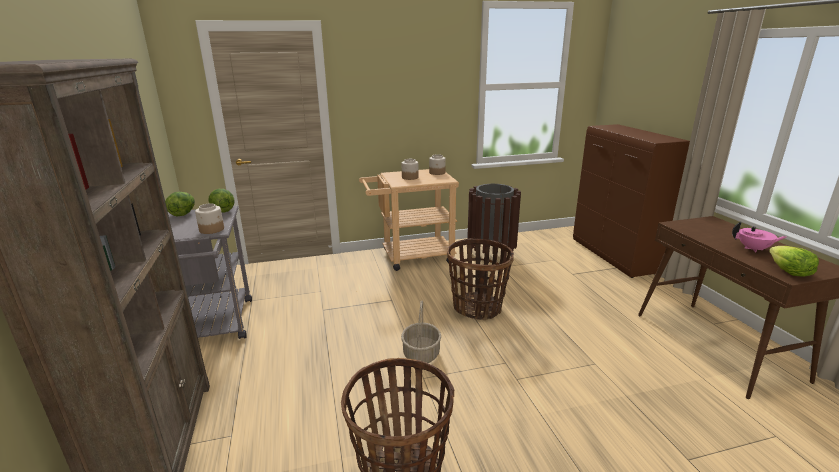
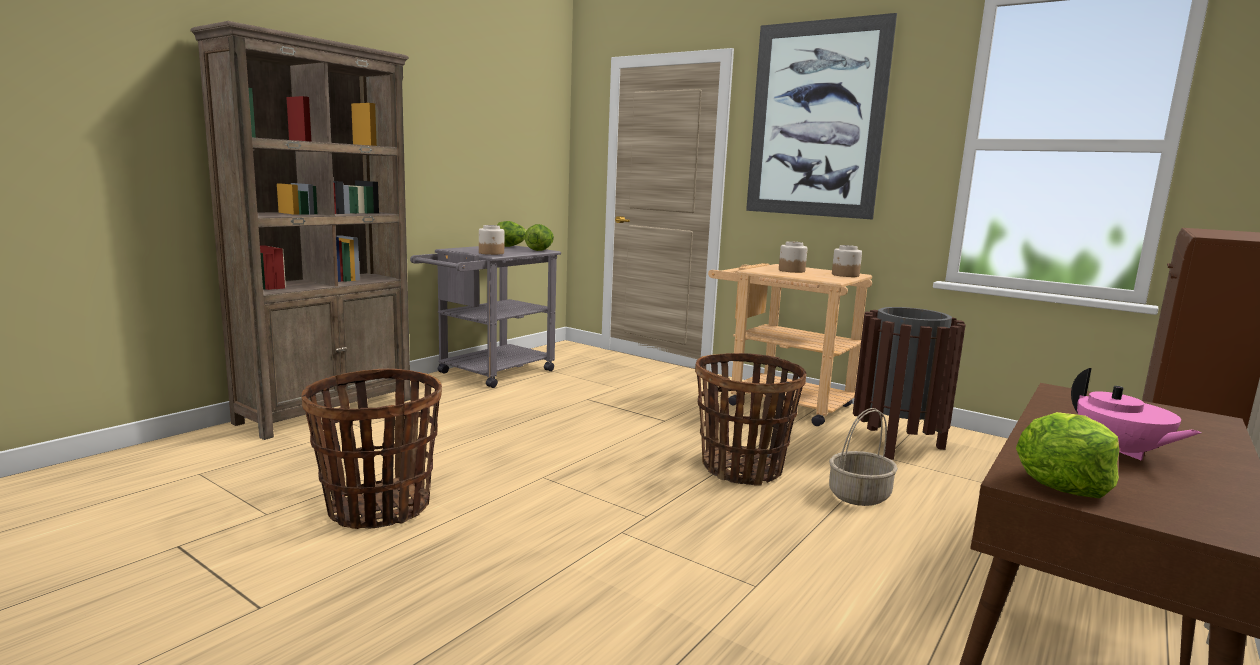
camera: 50 degrees right, 10 degrees down
basket [401,301,441,363] -> basket moved to [829,408,898,506]
none -> picture [746,13,897,220]

